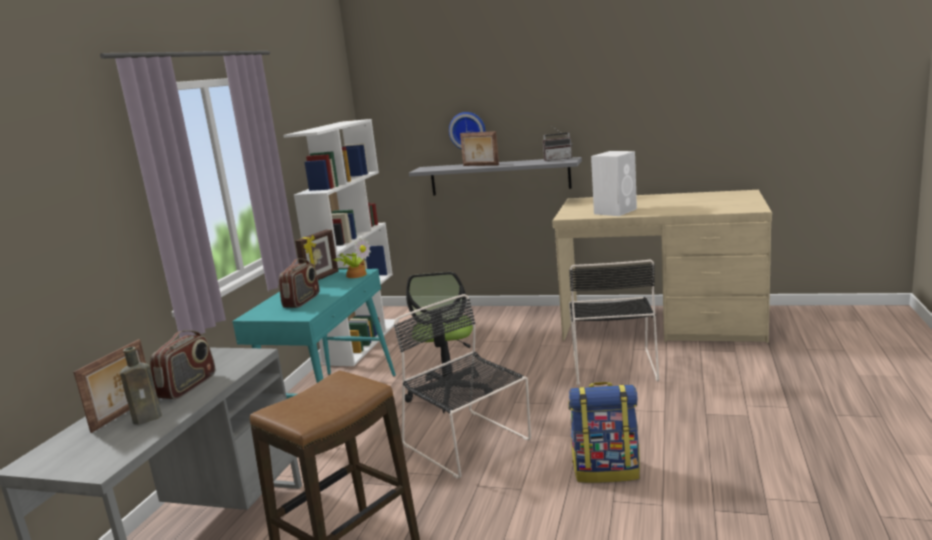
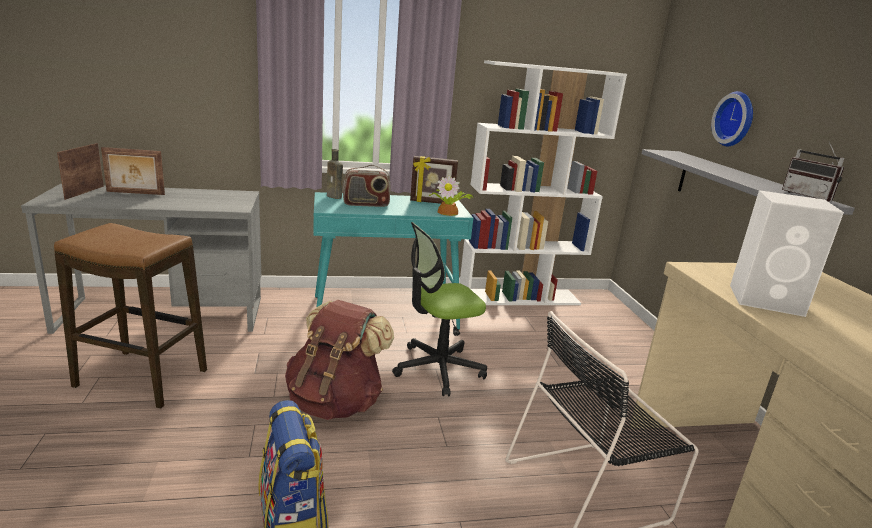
camera: 60 degrees right, 5 degrees up
brown bottle [120,347,162,424] -> brown bottle moved to [327,149,343,199]
radio [150,330,215,399] -> none
black chair [394,294,531,478] -> brown backpack [285,300,394,420]
picture frame [460,131,499,166] -> picture frame moved to [57,143,104,200]

